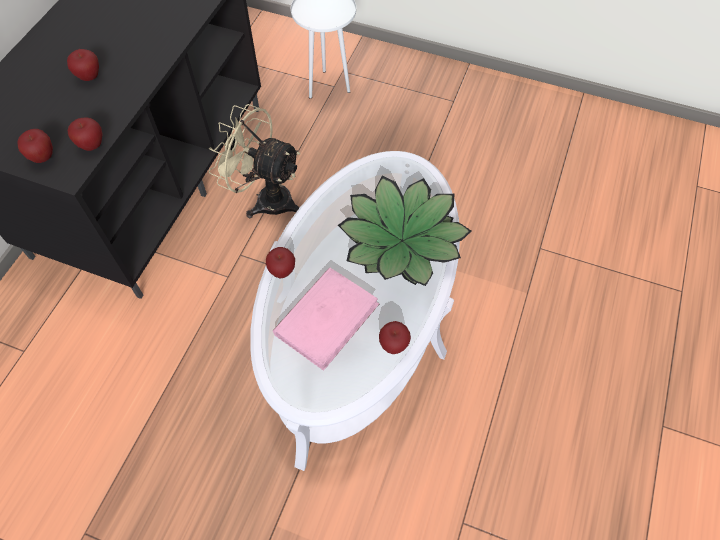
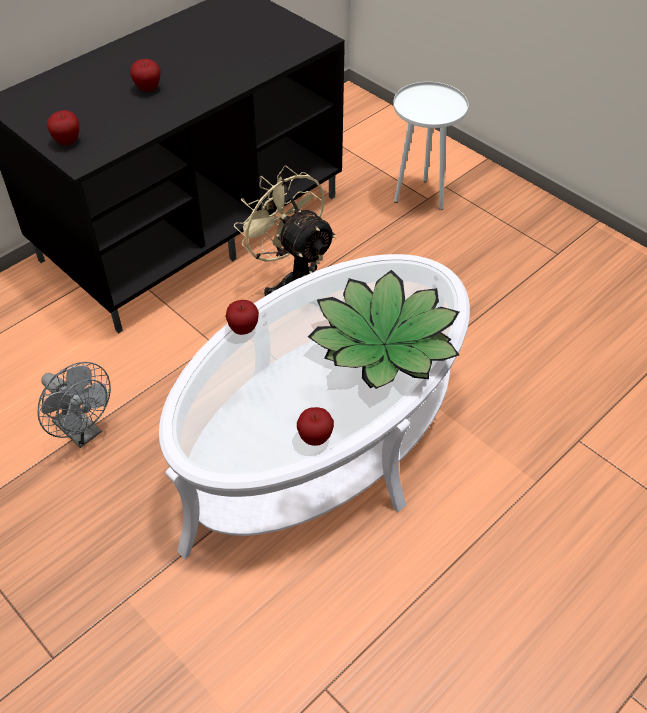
camera: 25 degrees right, 10 degrees down
apple [68,117,103,151] -> none
pink book [273,268,379,371] -> none
none -> grey fan [38,362,111,448]

